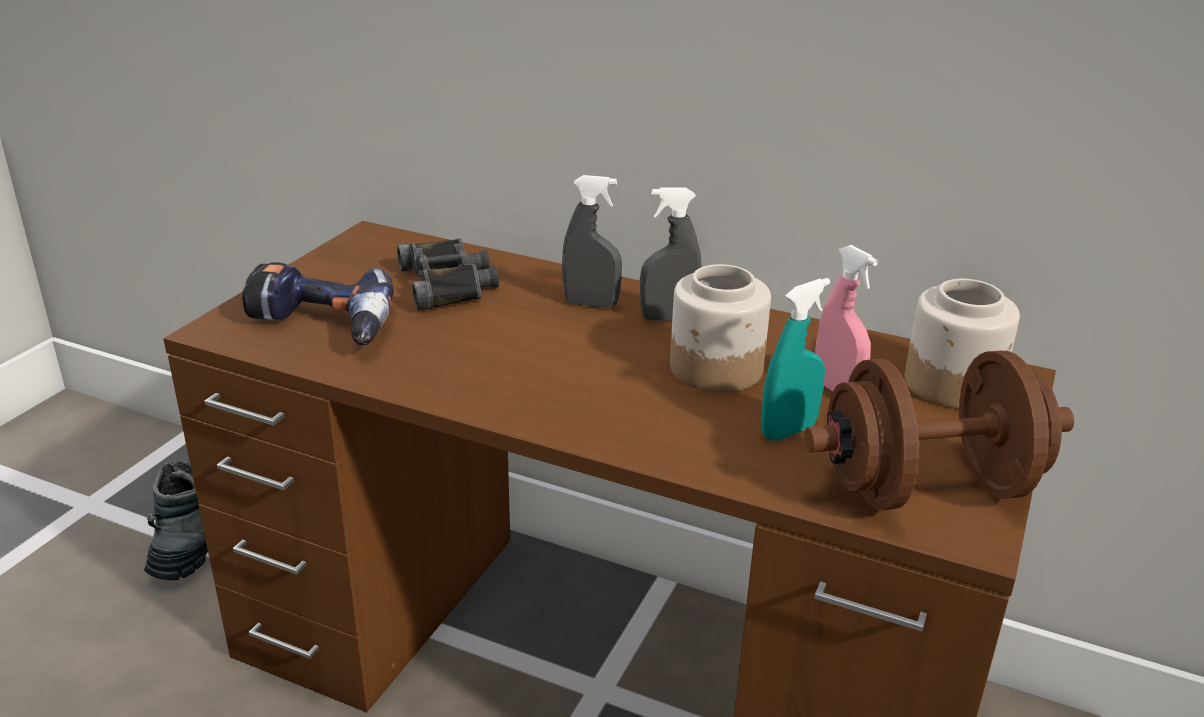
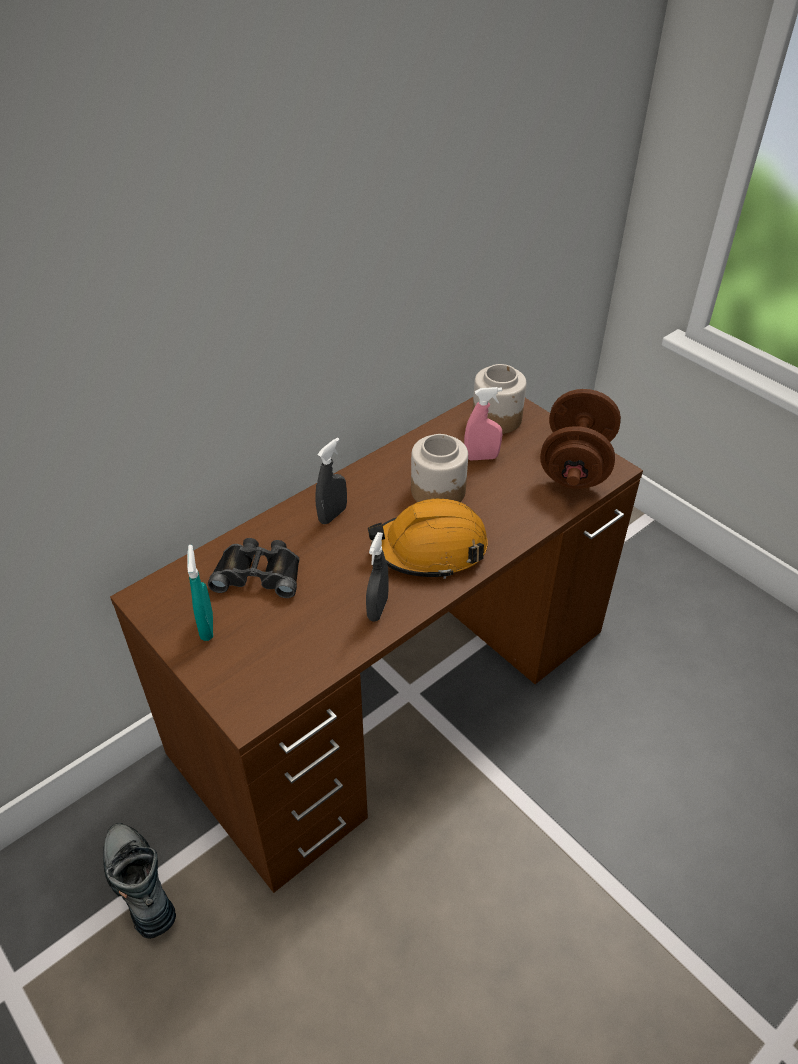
camera: 65 degrees left, 15 degrees up
power drill [242,262,394,345] -> none
grey spray bottle [640,187,702,321] -> grey spray bottle moved to [366,532,389,622]
turquoise spray bottle [762,278,830,441] -> turquoise spray bottle moved to [187,545,213,641]
none -> orange hard hat [368,498,488,579]

